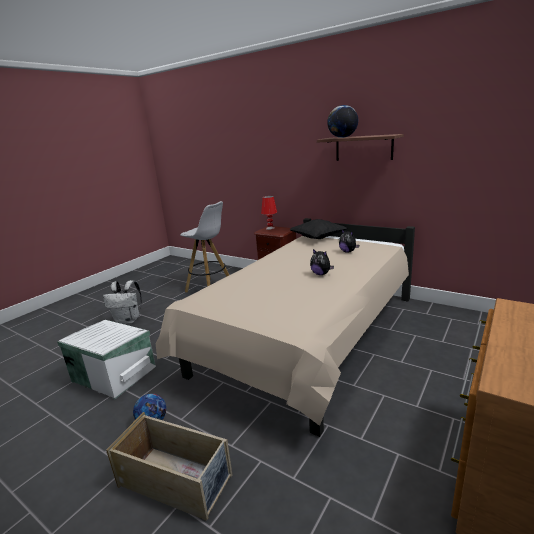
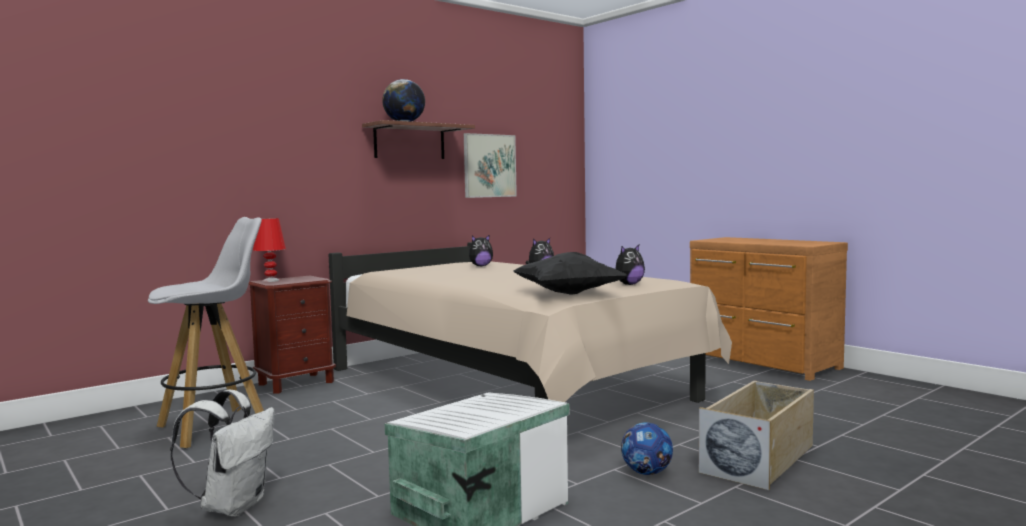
camera: 75 degrees left, 15 degrees down
black pillow [289,219,347,239] -> black pillow moved to [514,252,627,295]
none -> picture [464,133,517,198]
none -> plush toy [615,245,645,285]

